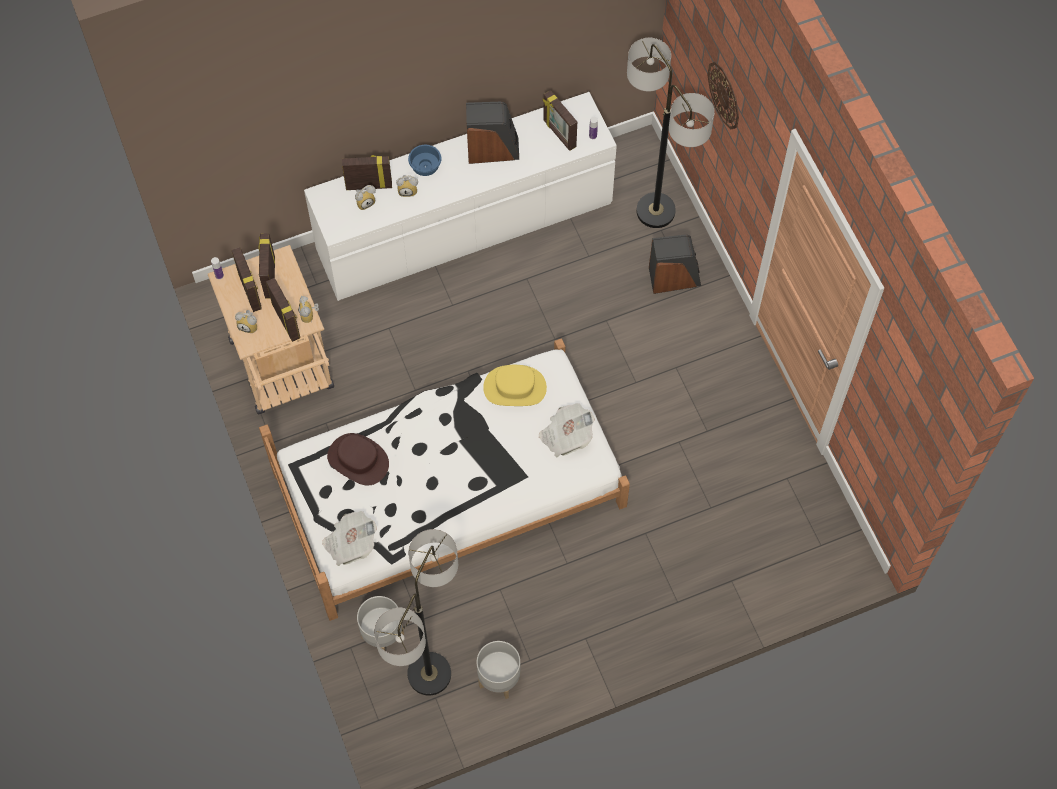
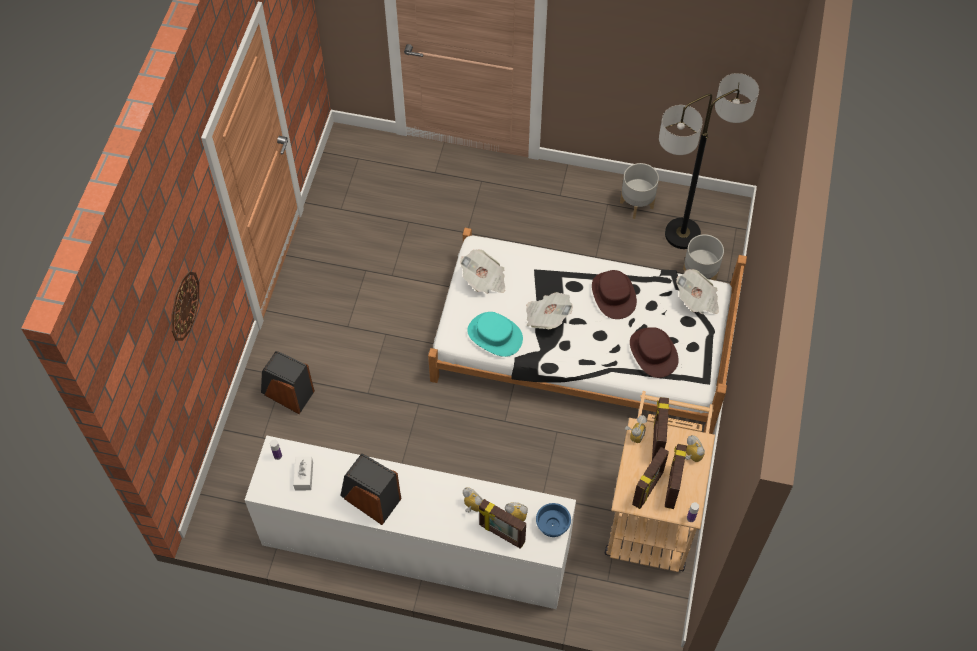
camera: 145 degrees left, 5 degrees down
blue bowl [408,145,442,176] -> blue bowl moved to [536,503,571,537]
yellow hat [483,365,547,406] -> turquoise hat [467,312,523,357]
picture frame [542,90,577,151] -> white tissue box [293,457,313,490]
floor lamp [627,38,715,228] -> none
none -> newspaper [526,292,573,330]
none -> brown hat [592,270,637,319]

